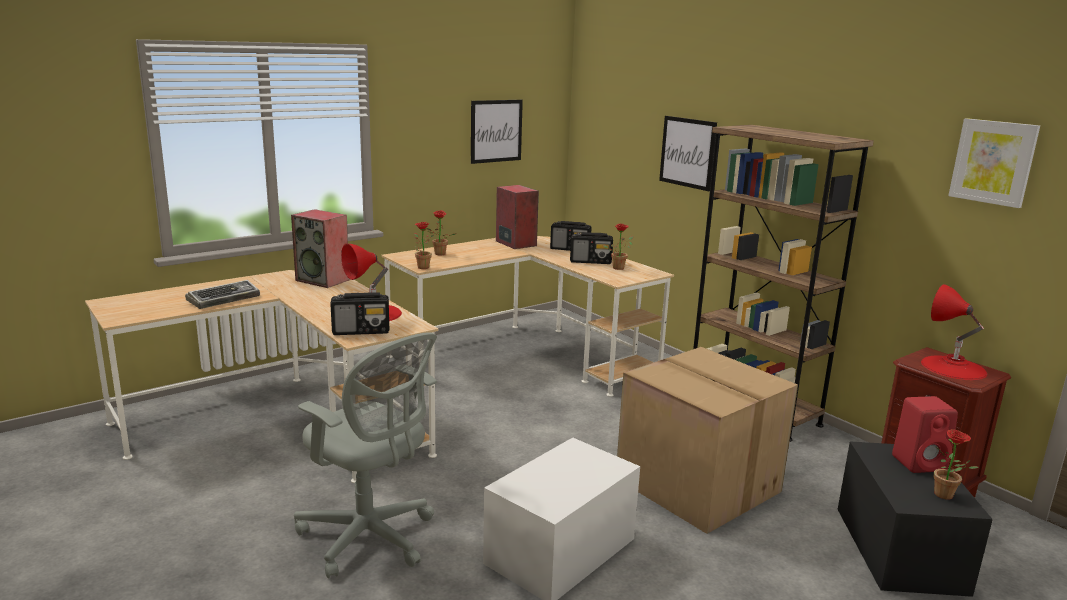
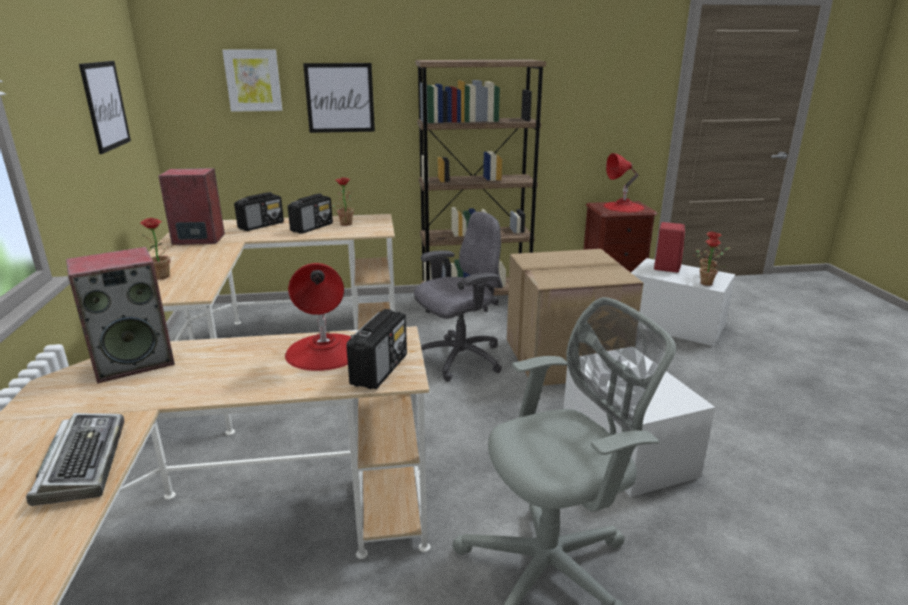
camera: 60 degrees left, 5 degrees up
potted plant [414,222,434,269] -> potted plant moved to [694,238,727,286]
black storage box [838,441,993,597] -> white storage box [631,258,735,346]
picture [948,118,1040,208] -> picture moved to [222,49,282,112]
none -> grey office chair [414,212,503,381]

